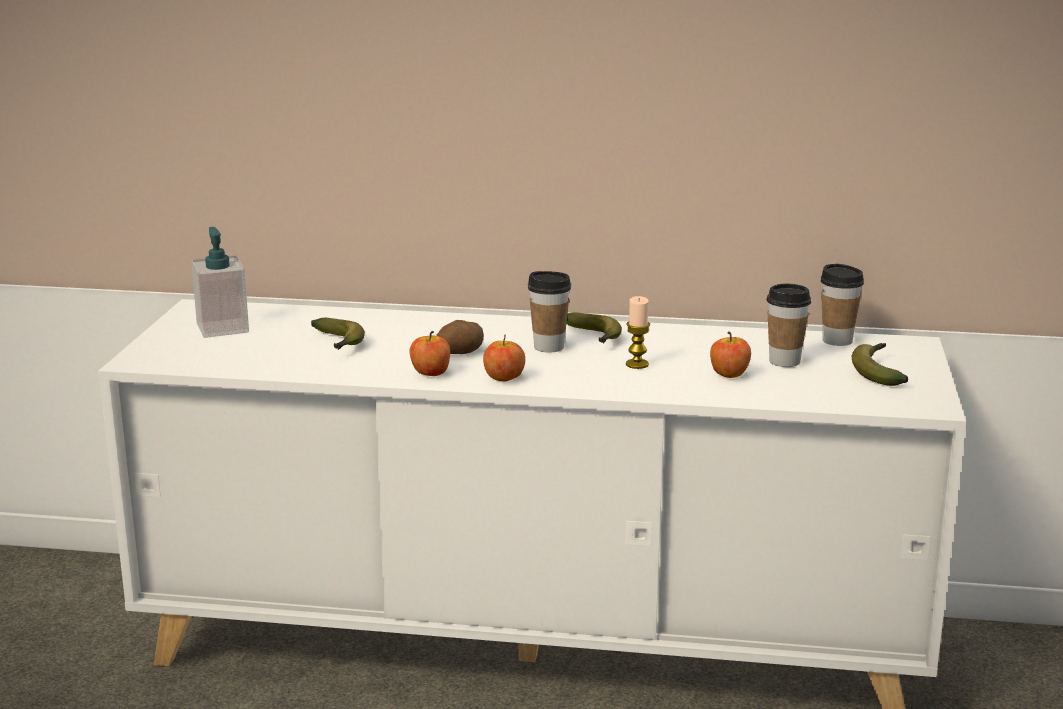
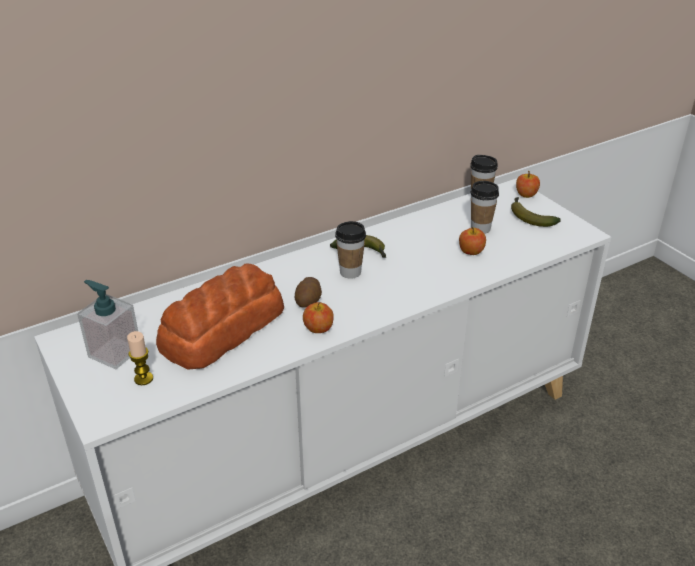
camera: 40 degrees left, 15 degrees up
banana [311,318,365,350] -> bread [156,264,284,370]
apple [483,334,525,381] -> apple moved to [516,171,540,198]
candle [626,296,650,369] -> candle moved to [127,331,153,385]

